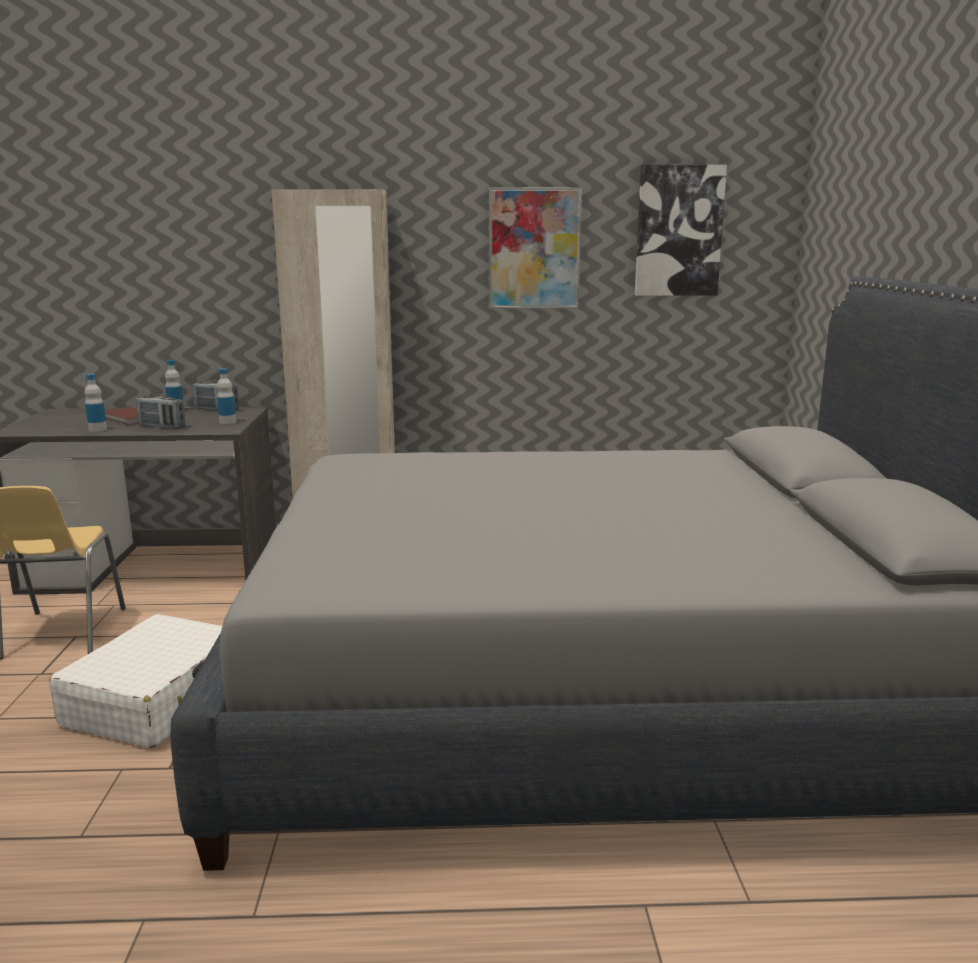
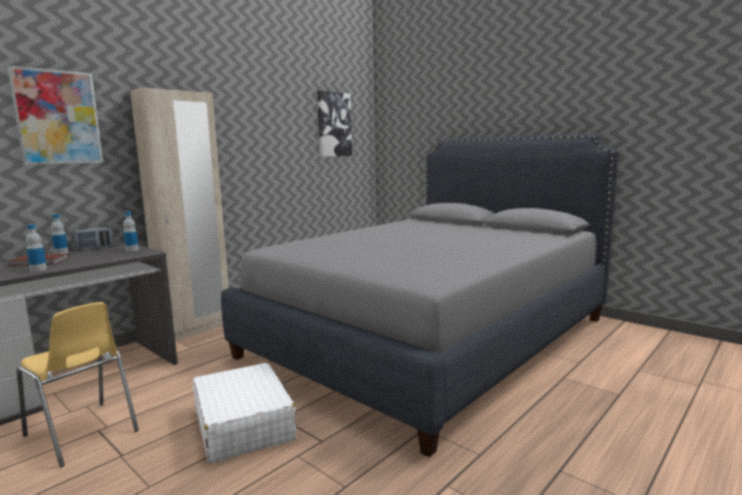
camera: 45 degrees left, 5 degrees down
radio [136,394,185,429] -> none
picture [489,187,582,309] -> picture moved to [7,66,104,165]

